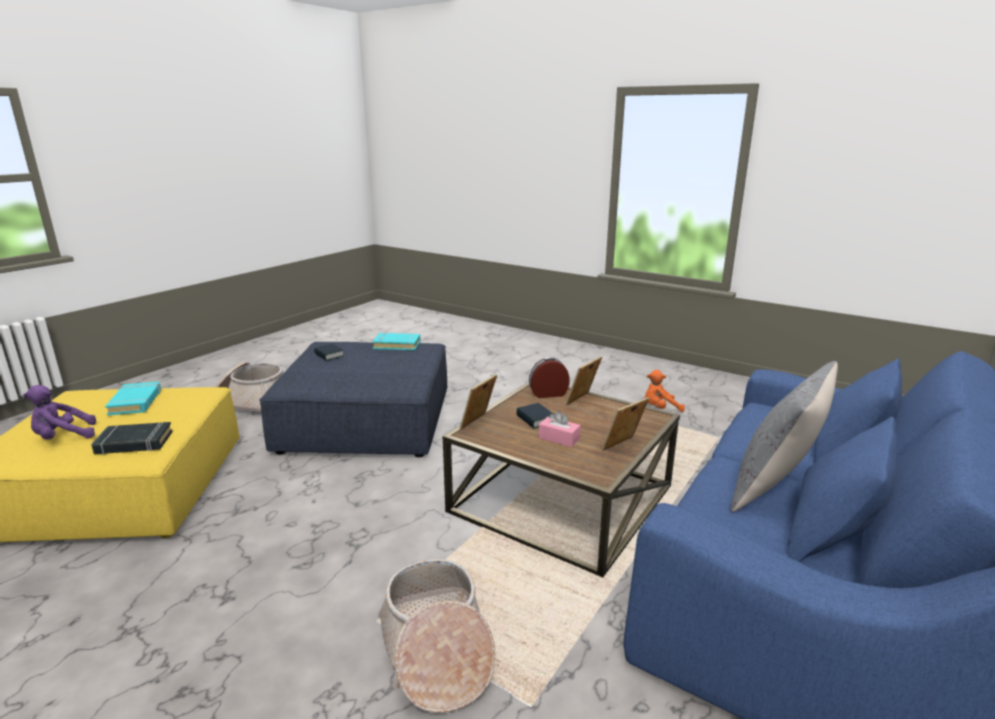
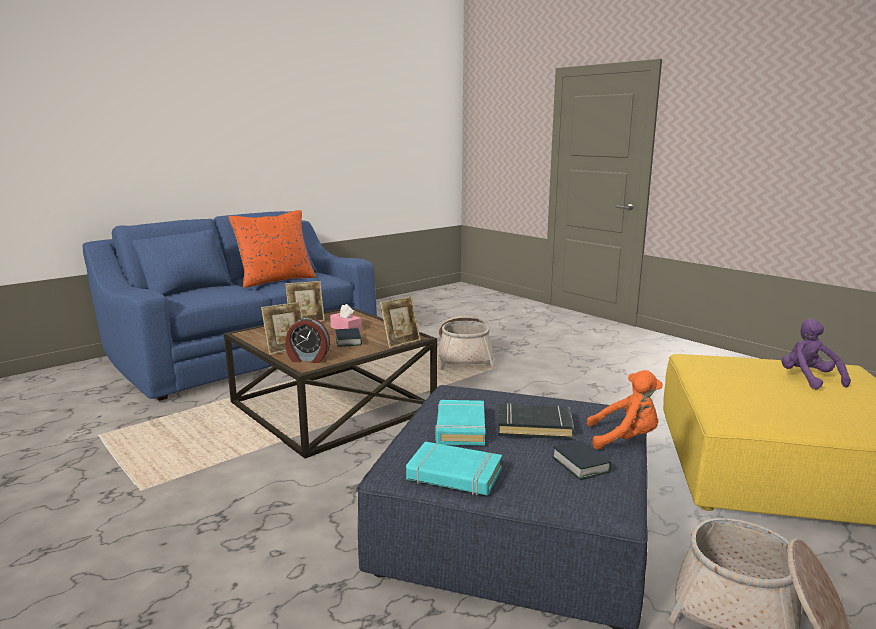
camera: 165 degrees left, 5 degrees down
purple plush toy [23,385,96,440] -> purple plush toy turned 90 degrees counterclockwise [782,319,851,390]
black book [91,422,173,455] -> black book moved to [498,403,574,440]
turquoise book [105,382,161,415] -> turquoise book moved to [435,400,485,446]
orange plush toy [645,370,685,412] -> orange plush toy moved to [587,370,663,450]
grey pillow [731,361,838,512] -> orange pillow [229,210,316,288]

